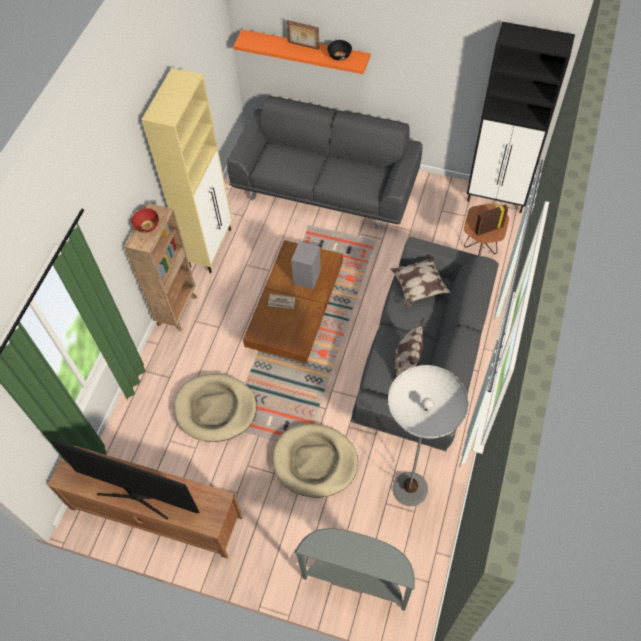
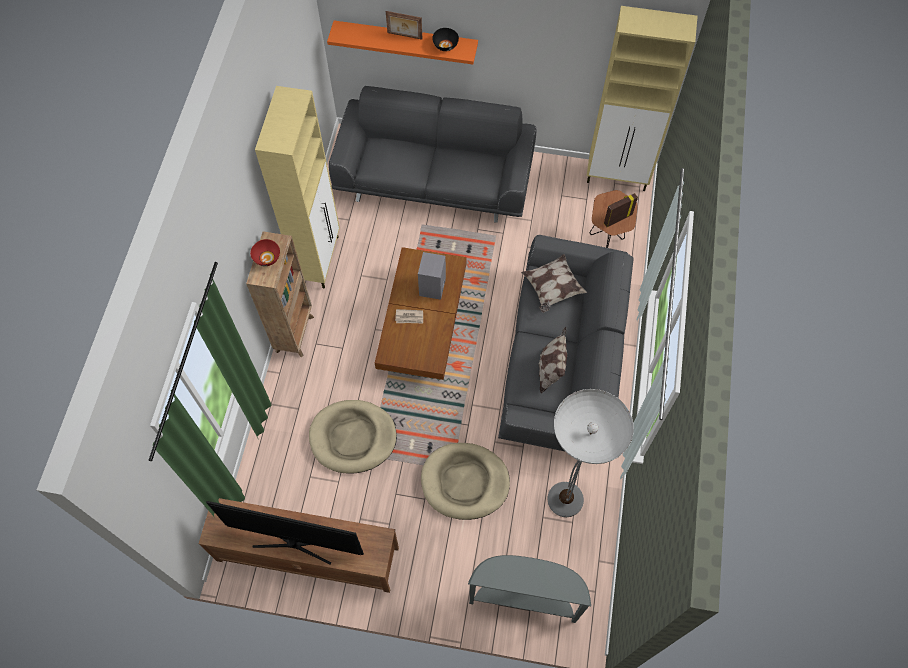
camera: 10 degrees left, 5 degrees up
black cabinet [467,22,575,213] -> beige cabinet [587,6,698,191]

